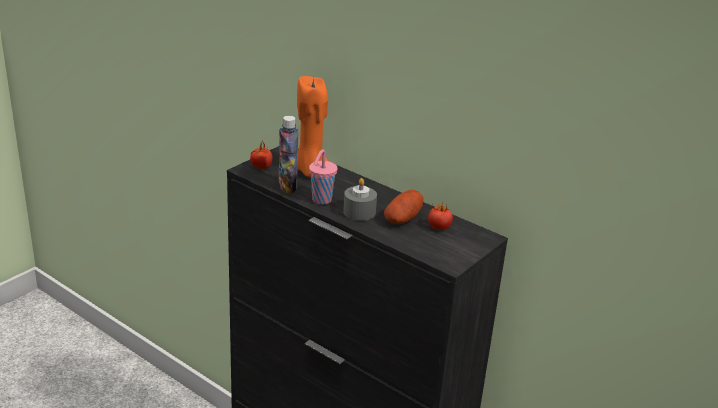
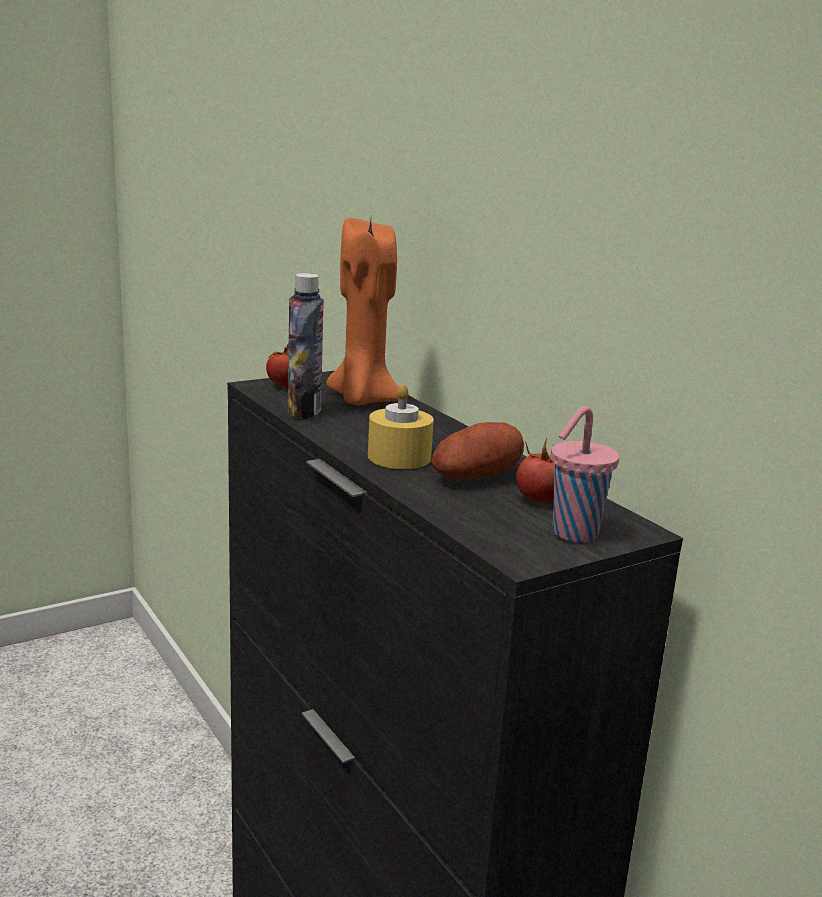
camera: 20 degrees right, 10 degrees down
pink cup [309,150,337,204] -> pink cup moved to [551,406,619,543]
grey candle [343,178,377,221] -> yellow candle [368,384,434,469]

